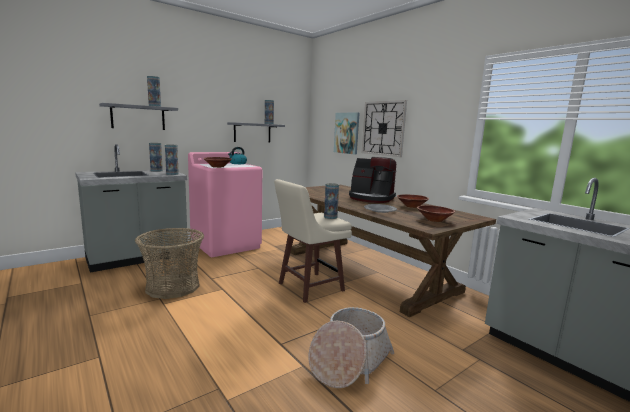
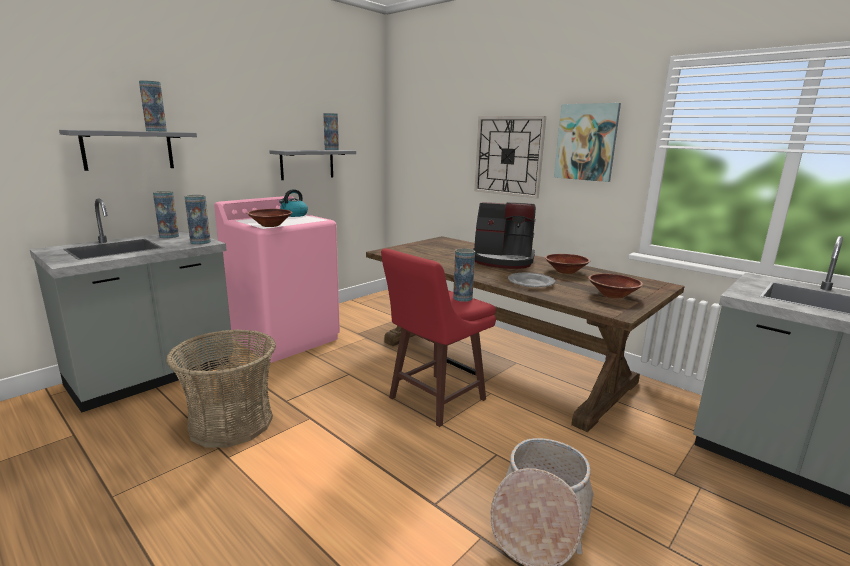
camera: 10 degrees left, 5 degrees up
beige stool [274,179,352,303] -> red stool [381,249,496,427]
picture [334,112,360,155] -> picture moved to [554,103,621,182]

